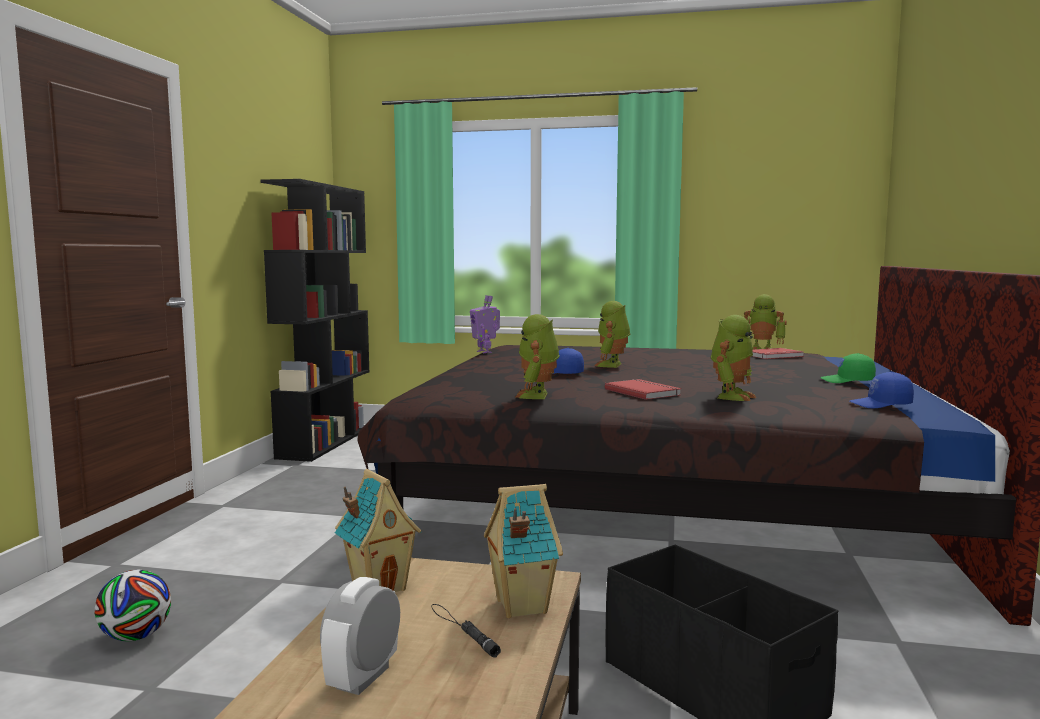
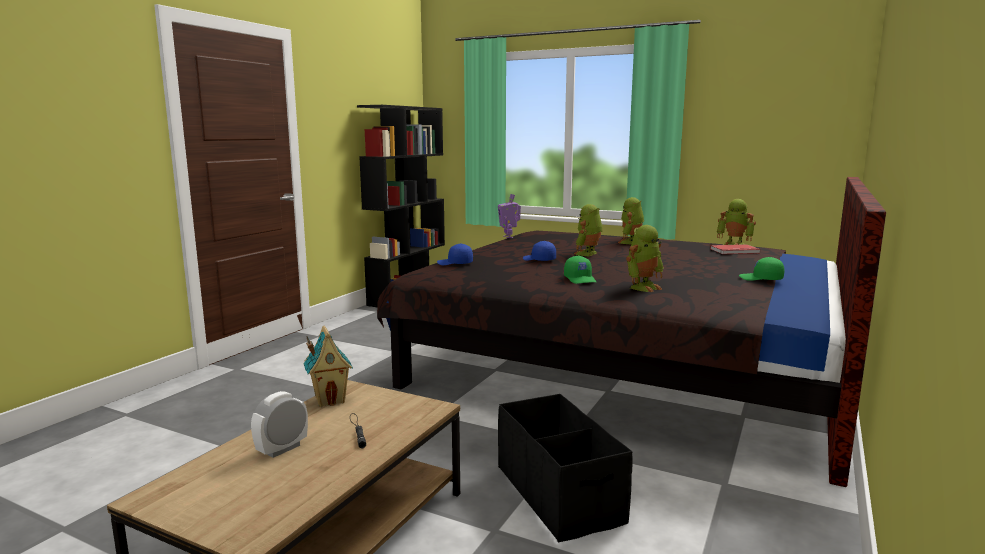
camera: 15 degrees right, 5 degrees up
football [95,570,171,641] -> none
toy house [484,484,563,618] -> none
toy robot [515,314,560,399] -> toy robot moved to [618,197,644,244]
red book [605,379,681,400] -> green cap [564,256,596,284]
blue cap [850,372,914,408] -> blue cap moved to [437,244,473,265]

